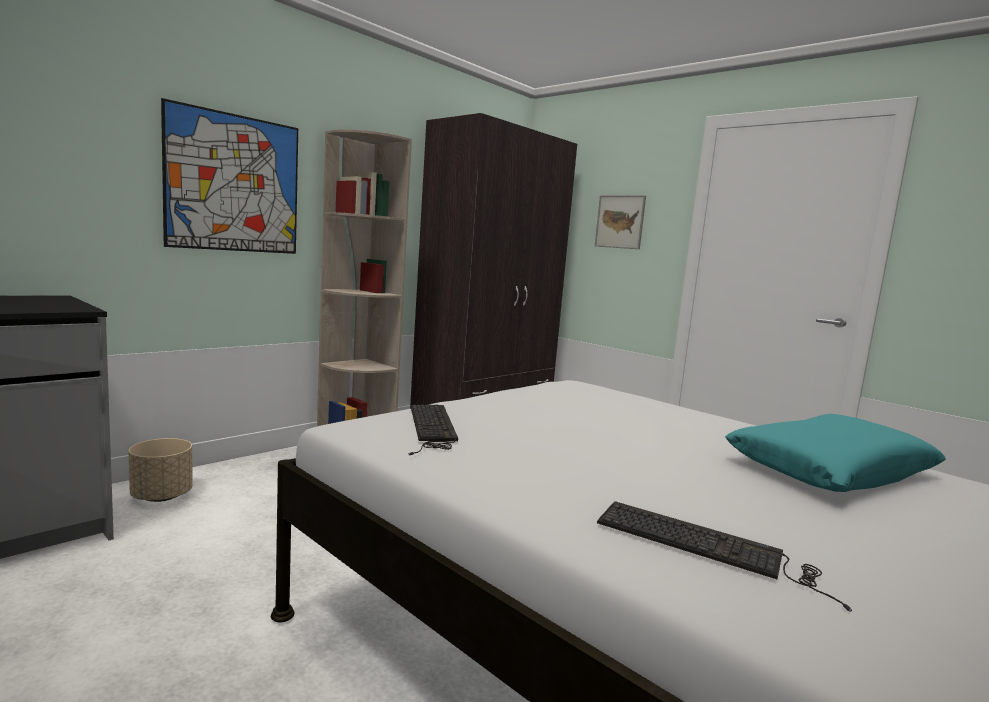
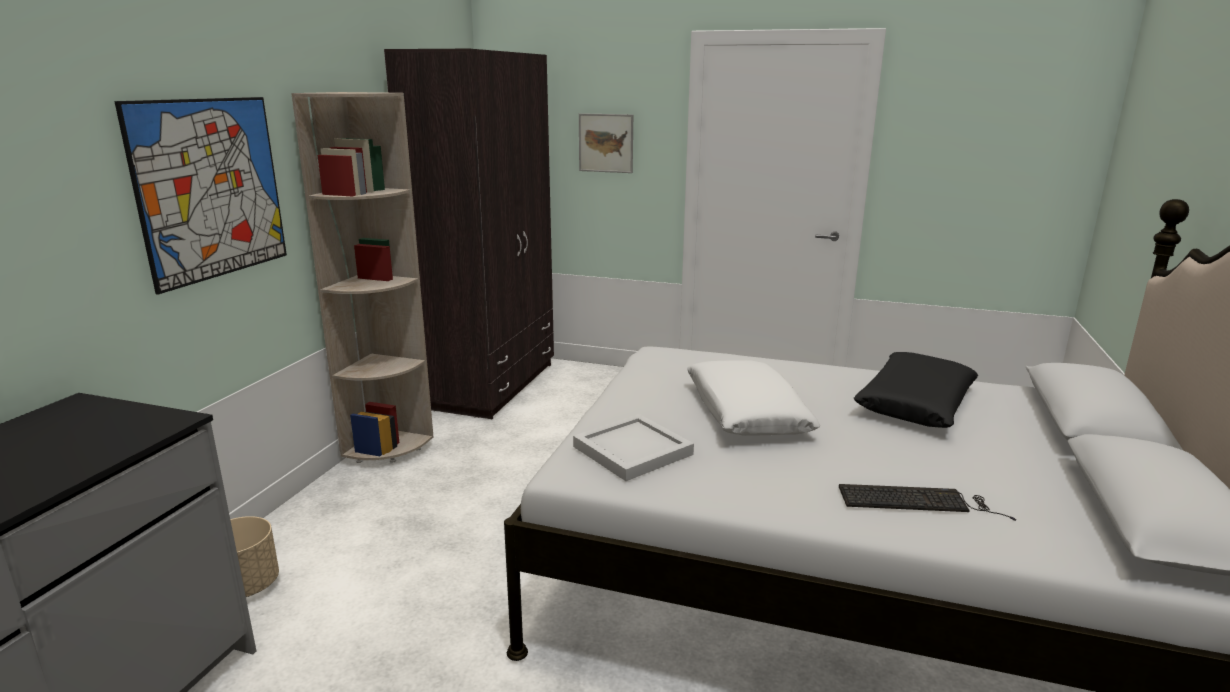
camera: 25 degrees left, 10 degrees up
keyboard [409,405,458,455] -> white tray [573,414,694,481]
turquoise pillow [725,414,946,492] -> black pillow [854,352,978,428]
none -> white pillow [687,360,820,436]

